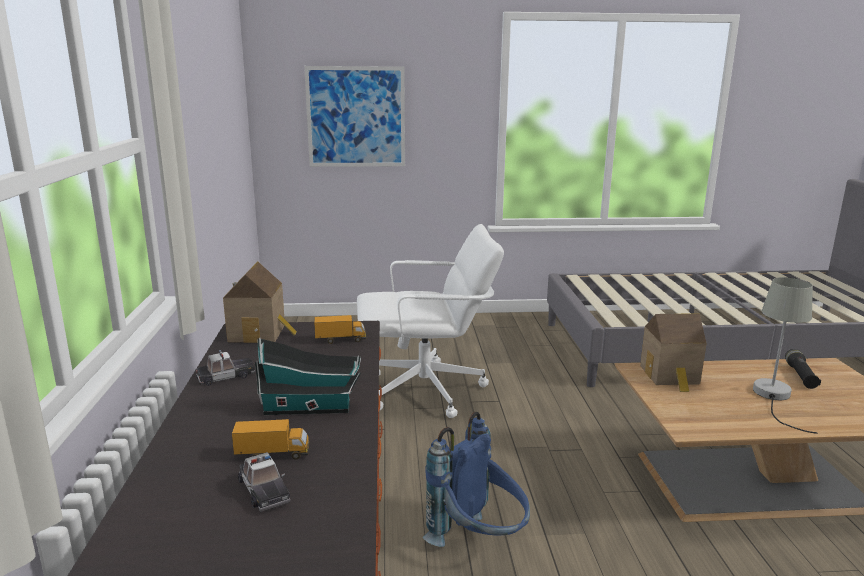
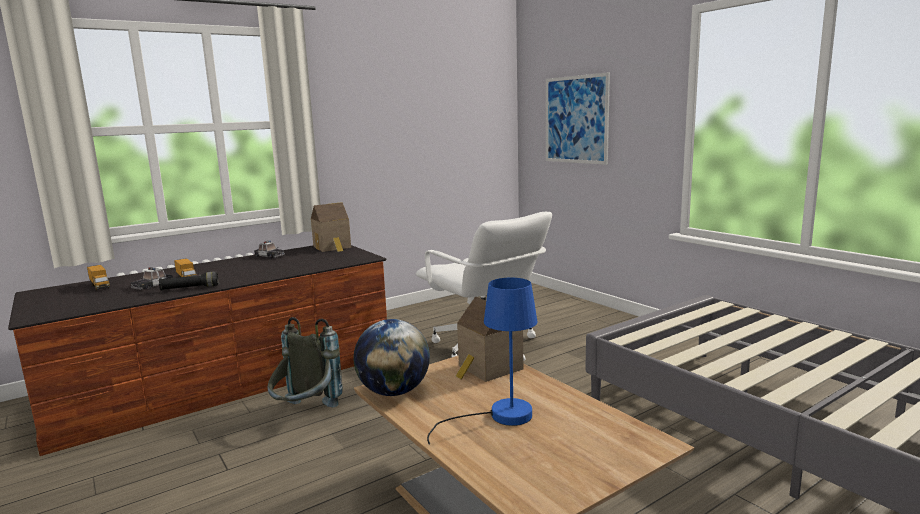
camera: 60 degrees right, 5 degrees down
toy house [255,337,361,415] -> none
toy truck [314,315,366,344] -> toy truck moved to [87,265,110,290]
blue backpack [423,412,530,547] -> grey backpack [267,317,343,408]
grey table lamp [753,277,817,434] -> blue table lamp [427,278,538,445]
black flashlight [785,349,821,389] -> black flashlight moved to [159,272,219,291]
none -> globe [353,319,430,396]

